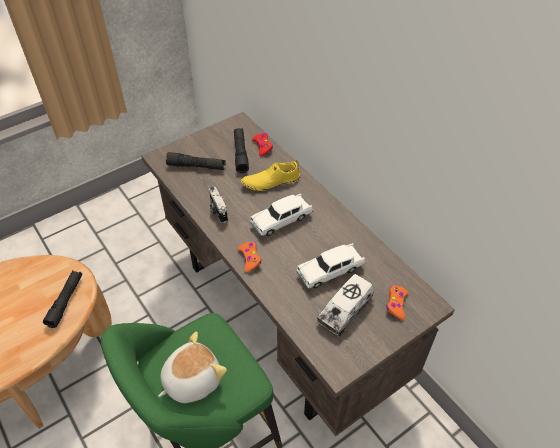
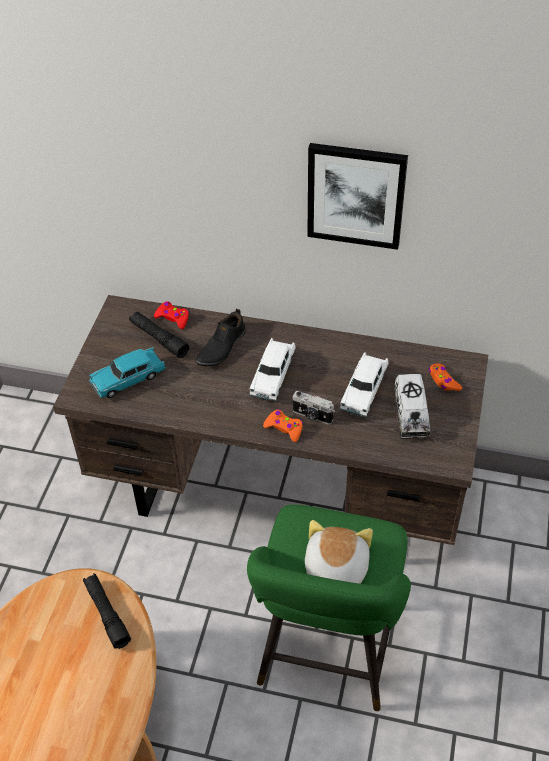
camera: 40 degrees left, 0 degrees up
black flashlight [166,152,226,170] -> turquoise toy car [89,347,166,398]
camera [209,187,228,223] -> camera moved to [292,391,335,425]
yellow shoe [241,160,300,191] -> black shoe [195,309,246,366]
none -> picture [307,143,408,250]

